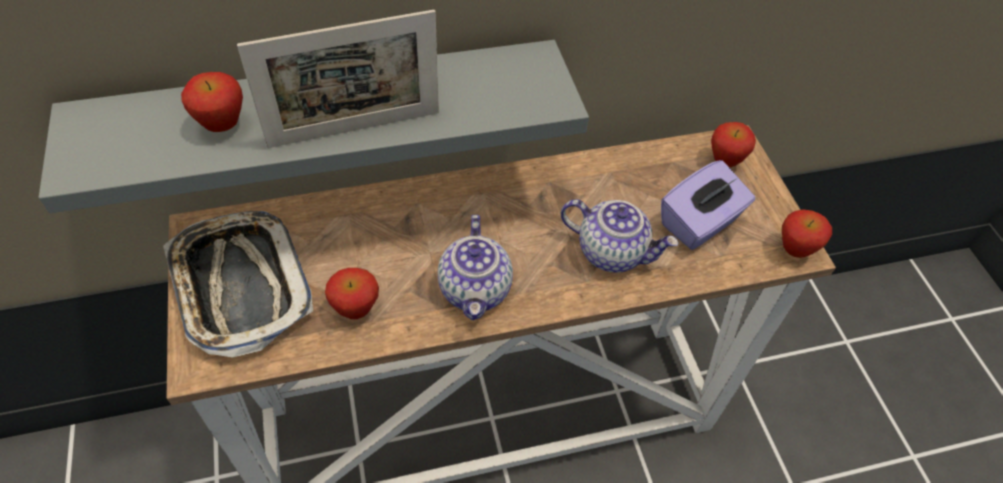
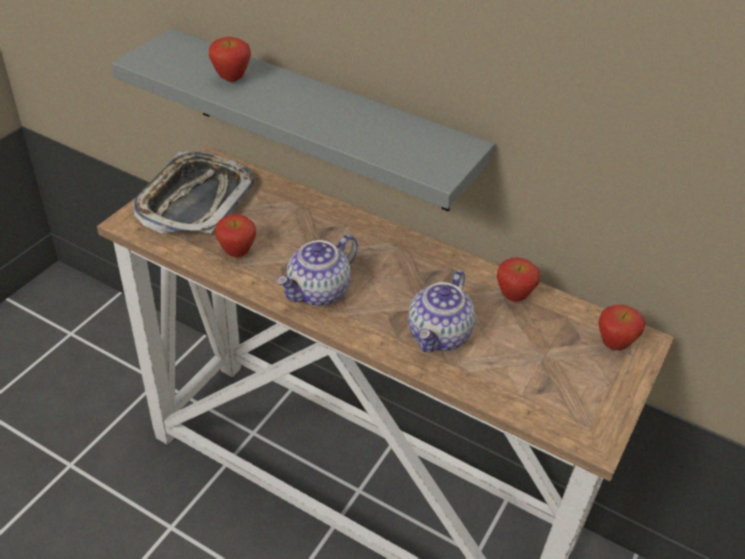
camera: 45 degrees right, 10 degrees down
picture frame [237,10,439,148] -> none
teapot [561,199,679,273] -> teapot turned 45 degrees clockwise [408,270,475,352]
purple tissue box [661,160,755,250] -> none
apple [782,209,832,258] -> apple moved to [497,258,540,302]

